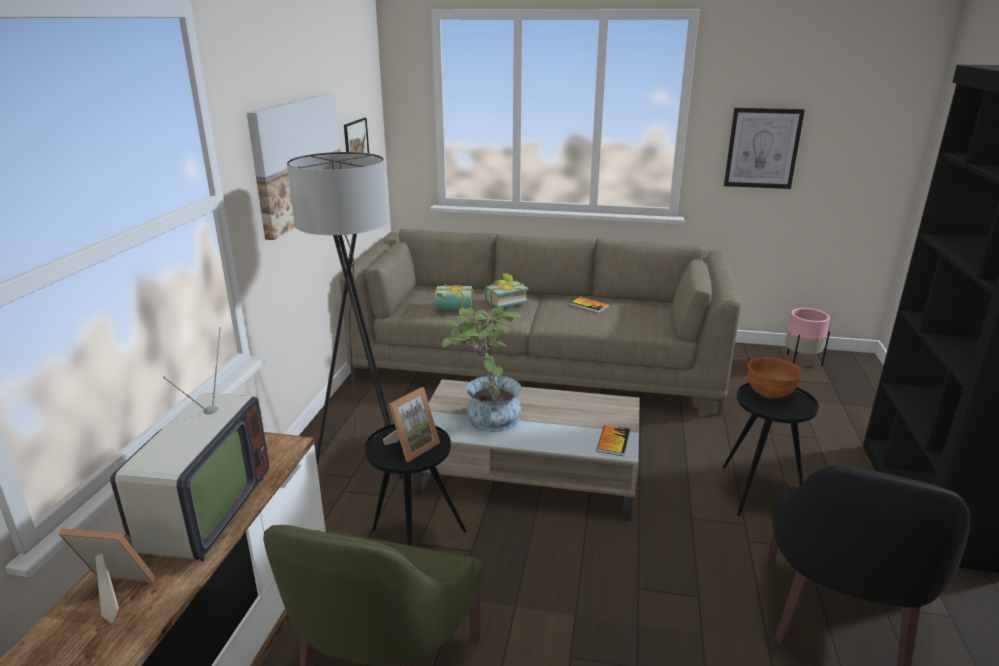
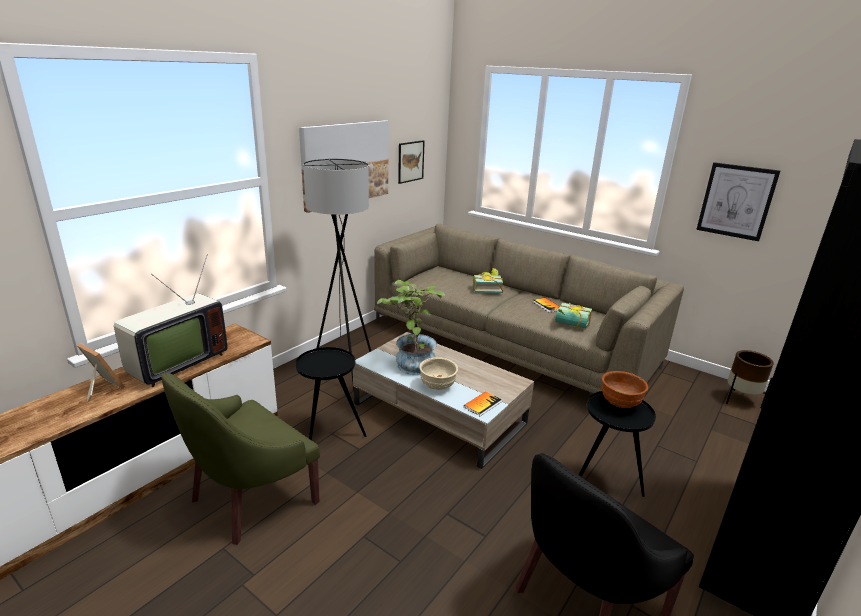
camera: 25 degrees right, 0 degrees up
picture frame [383,387,440,462] -> none
book [435,284,473,310] -> book moved to [556,303,592,328]
pink planter [785,308,830,366] -> brown planter [726,350,774,408]
none -> beige bowl [419,357,458,390]

